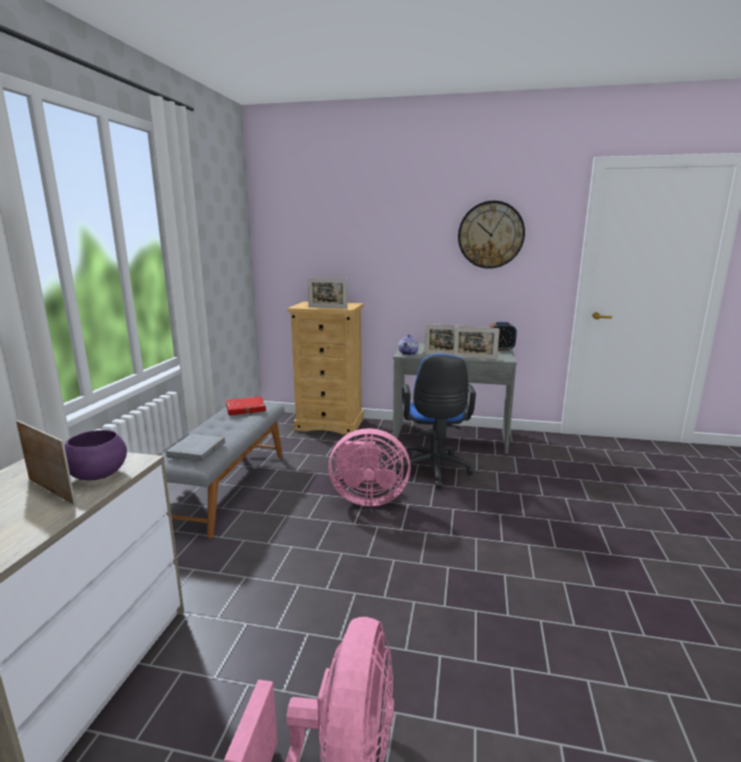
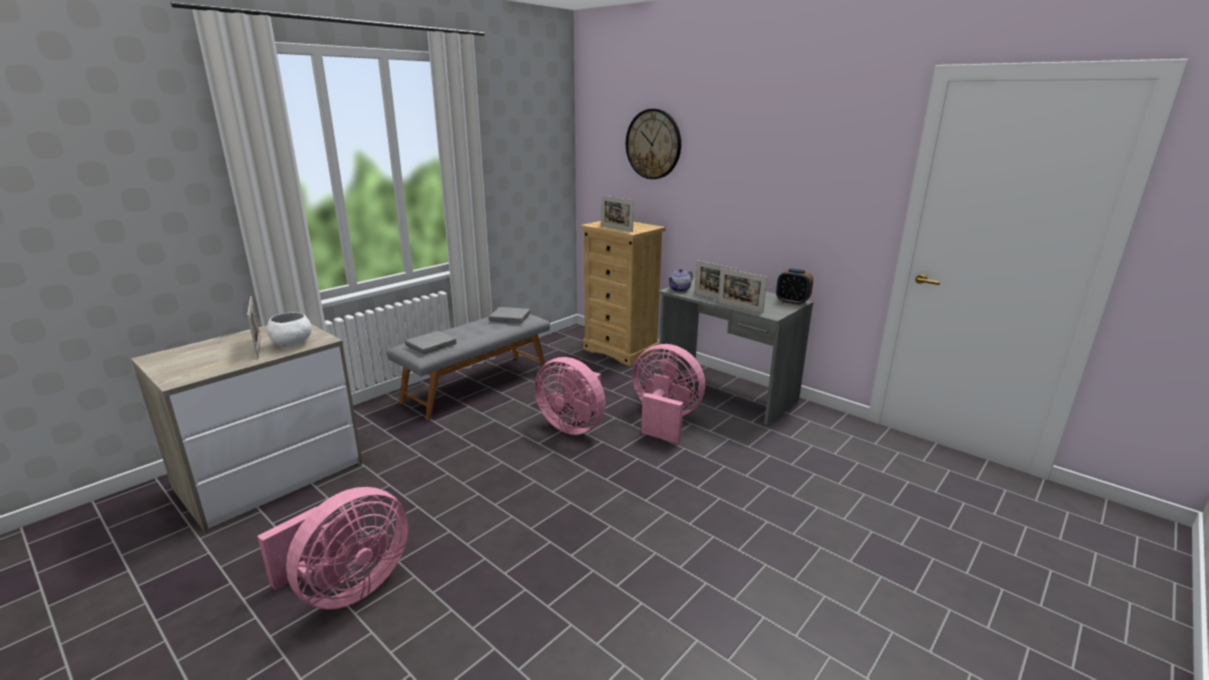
camera: 30 degrees right, 5 degrees up
purple bowl [64,430,127,481] -> white bowl [267,312,312,347]
red book [226,396,266,415] -> grey book [489,307,530,323]
blue office chair [396,354,476,488] -> pink fan [632,344,705,444]
wall clock [458,201,525,269] -> wall clock moved to [626,109,681,179]

